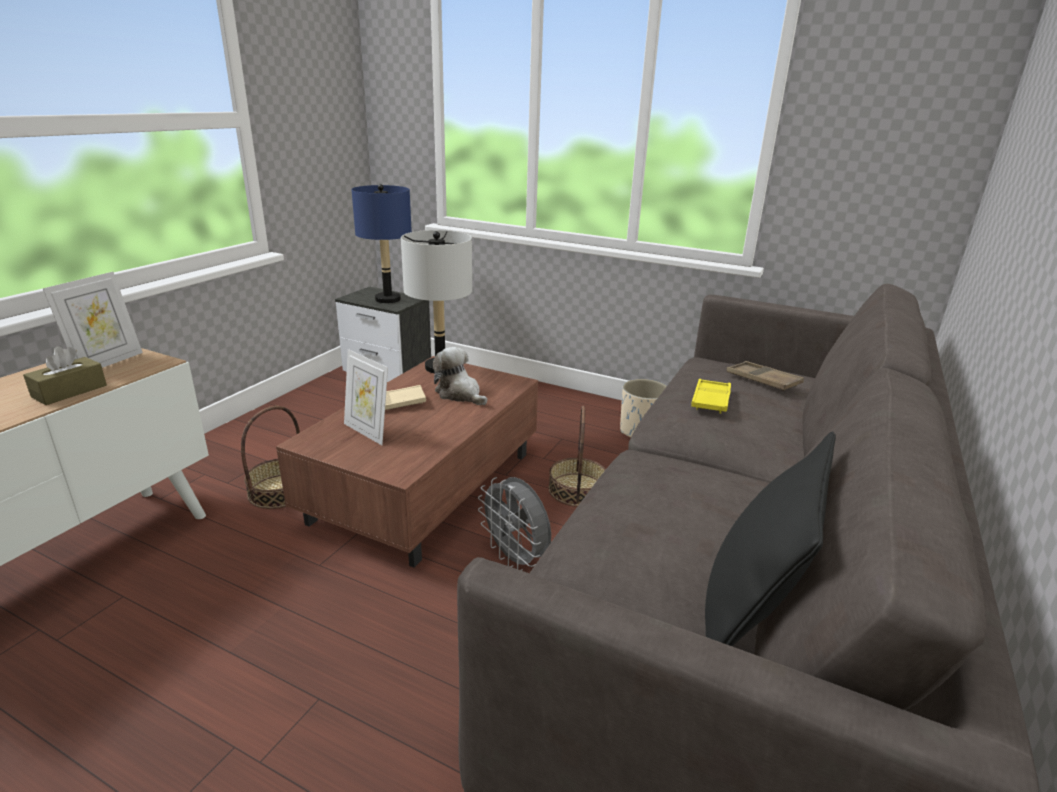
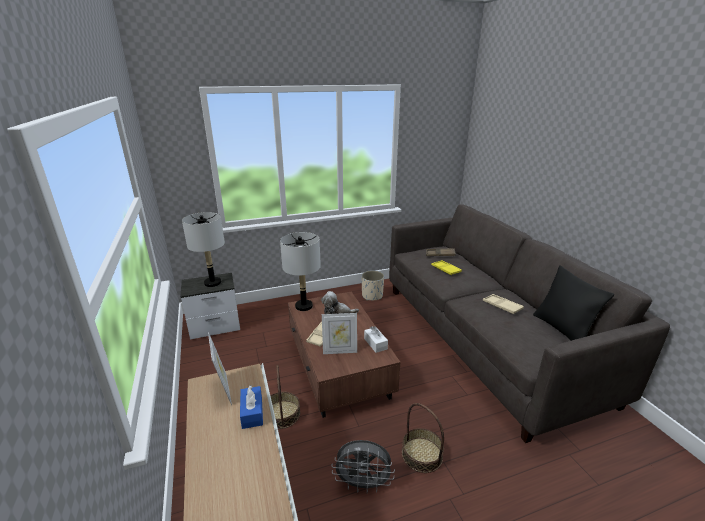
camera: 45 degrees left, 0 degrees up
brown tissue box [23,346,107,405] -> blue tissue box [240,385,263,429]
blue table lamp [351,184,412,303] -> grey table lamp [182,212,225,287]
grey fan [478,477,551,571] -> grey fan moved to [331,440,395,493]
basket [549,406,606,507] -> basket moved to [402,403,444,473]
none -> white tissue box [364,326,388,353]
none -> beige tray [483,294,524,314]

